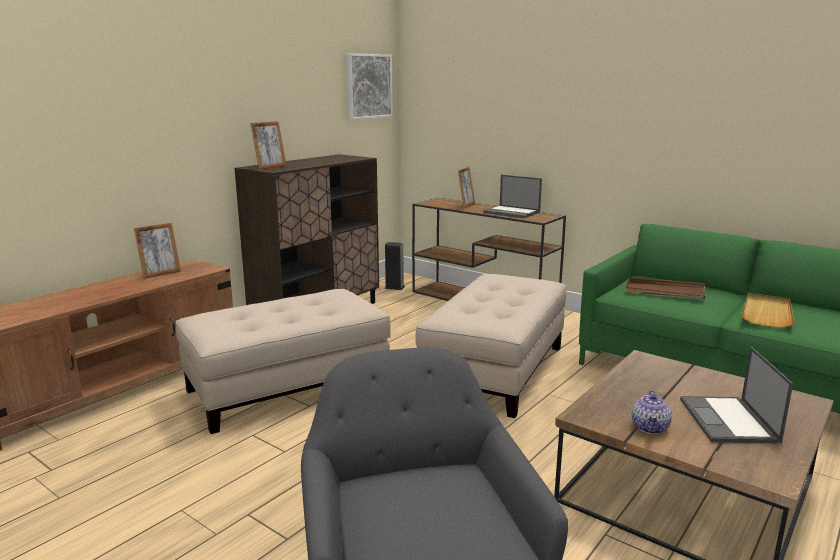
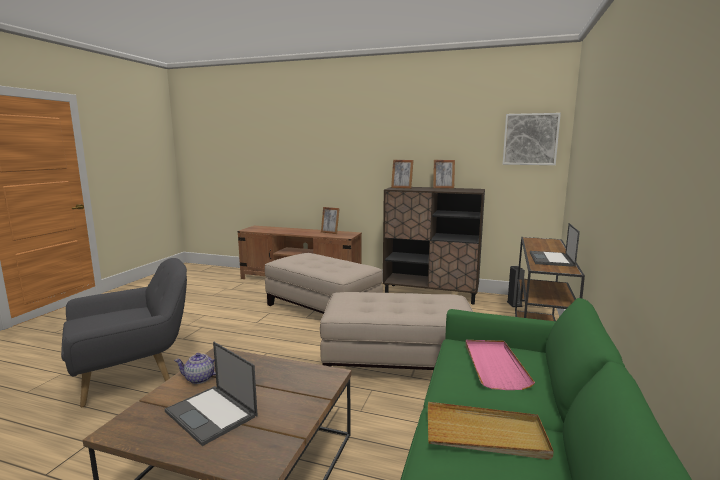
camera: 70 degrees right, 5 degrees down
picture frame [458,167,475,209] -> picture frame moved to [433,160,455,189]
brown tray [625,277,705,299] -> pink tray [465,340,535,390]
laptop [680,347,793,444] -> laptop turned 120 degrees counterclockwise [165,342,258,446]

